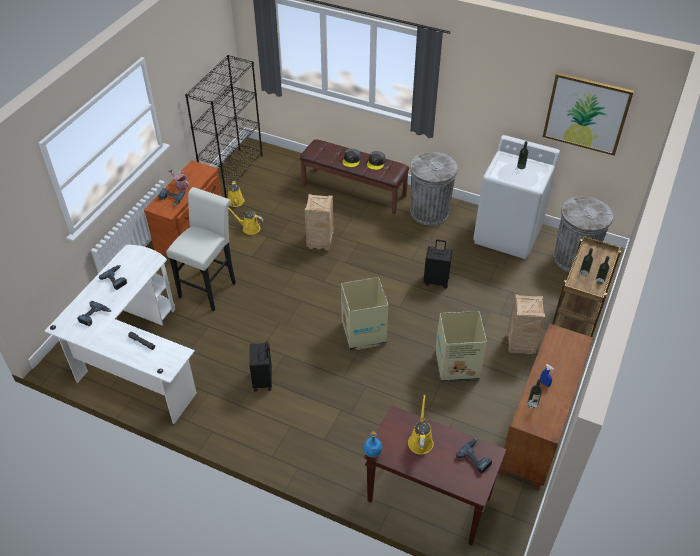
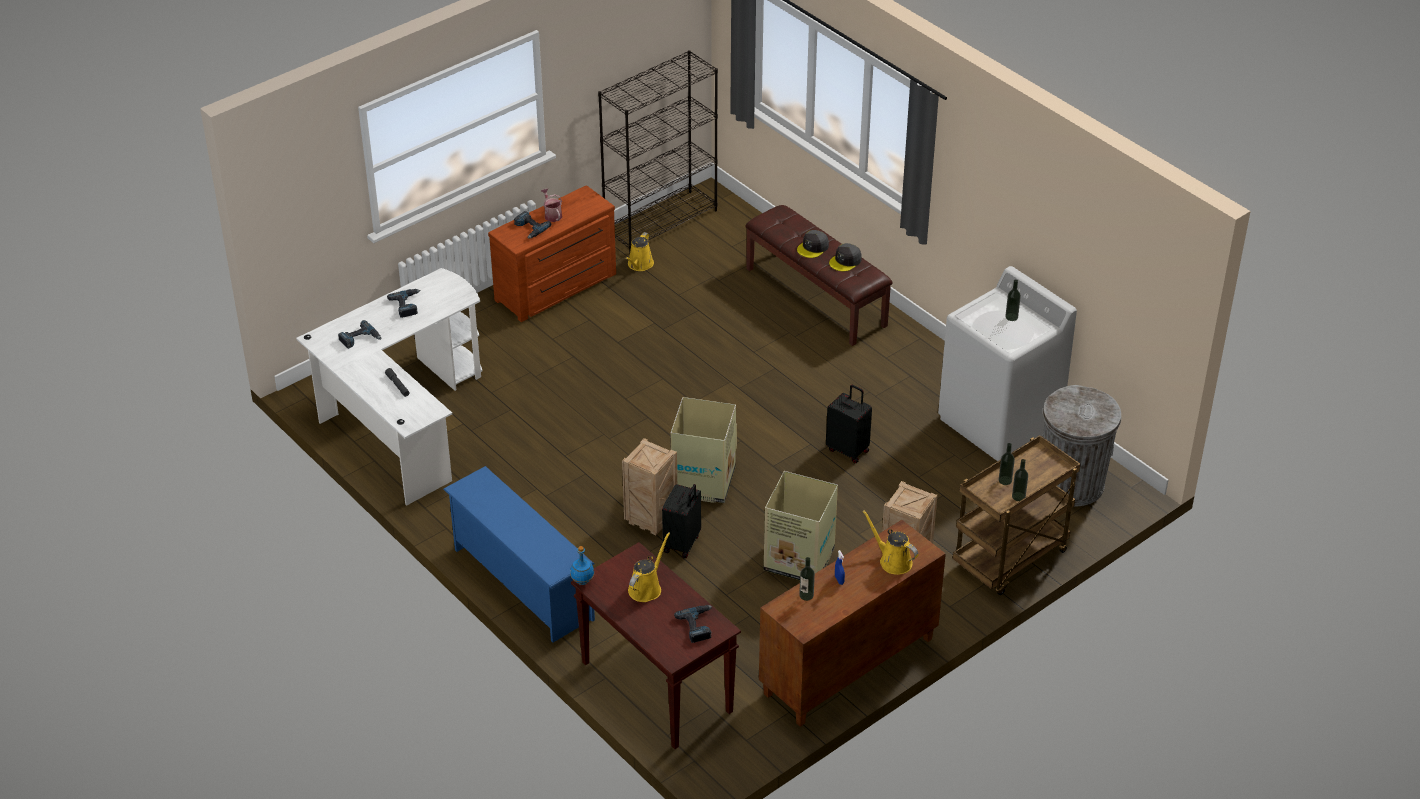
camera: 25 degrees right, 5 degrees down
white stool [166,187,236,311] -> none
yellow watering can [229,208,263,235] -> yellow watering can moved to [862,510,918,575]
black suitcase [249,341,272,392] -> black suitcase moved to [662,484,701,558]
crate [305,194,334,250] -> crate moved to [622,438,677,535]
grey trash can [410,152,458,226] -> none
picture [543,73,634,156] -> none
none -> blue shoe rack [443,466,595,643]

